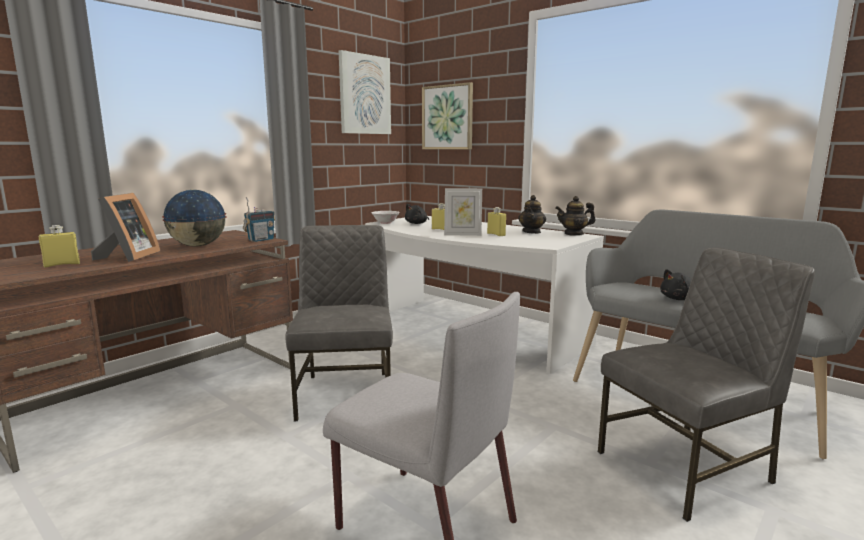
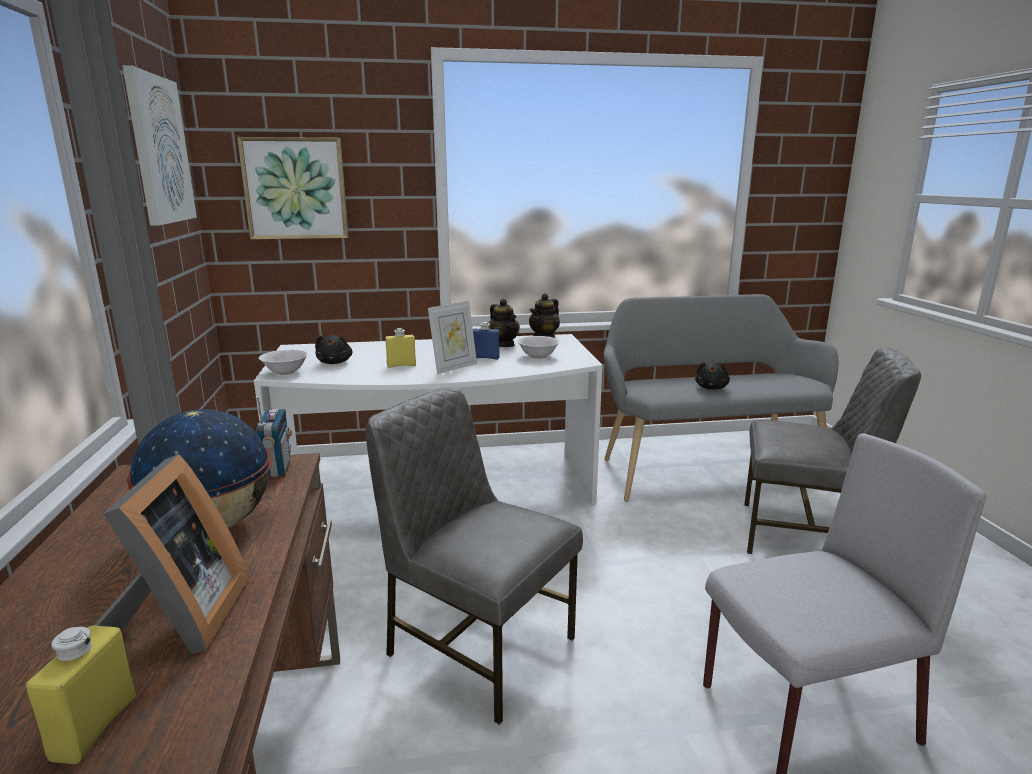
camera: 50 degrees left, 5 degrees up
picture frame [91,193,160,262] -> picture frame turned 45 degrees clockwise [94,454,249,654]
yellow bottle [487,207,506,236] -> blue bottle [473,322,500,360]
grey chair [598,248,815,522] -> grey chair turned 90 degrees clockwise [745,347,921,554]
none -> white bowl [517,336,560,359]

